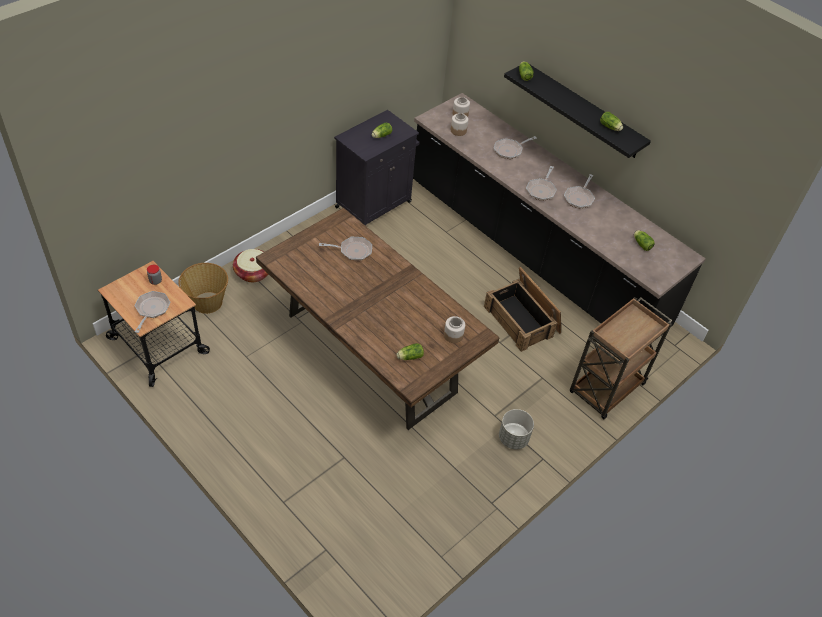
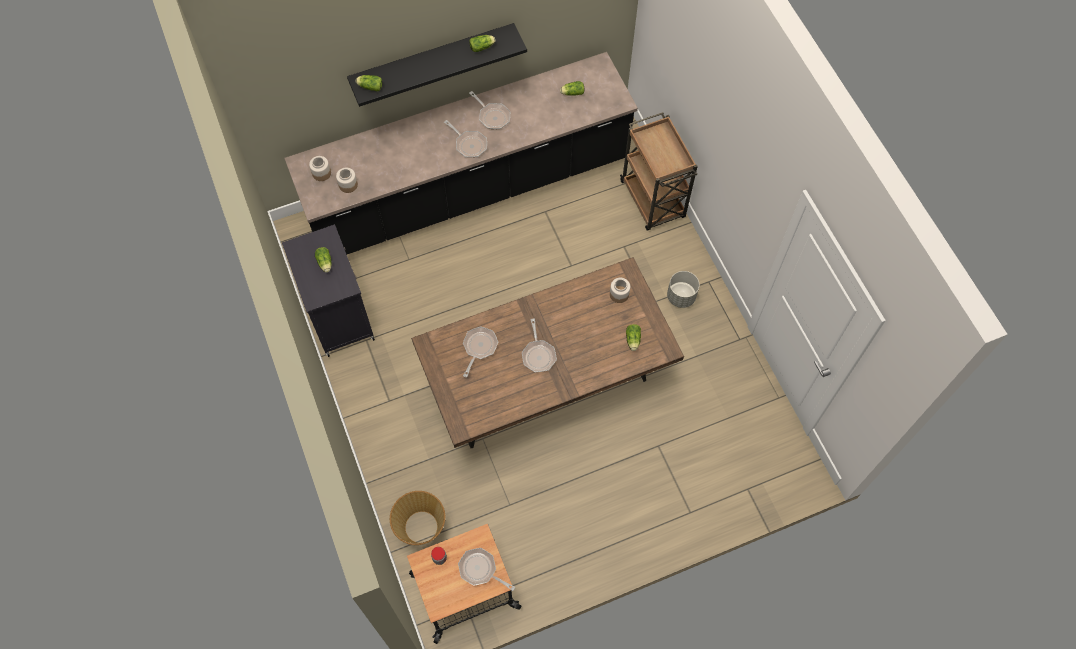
camera: 65 degrees left, 15 degrees up
basket [233,249,268,282] -> none
crate [484,267,561,352] -> none
frying pan [494,136,537,159] -> frying pan moved to [522,318,557,373]

